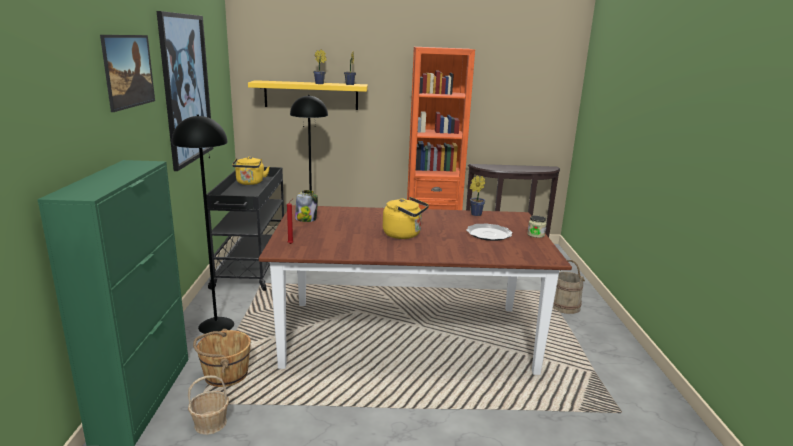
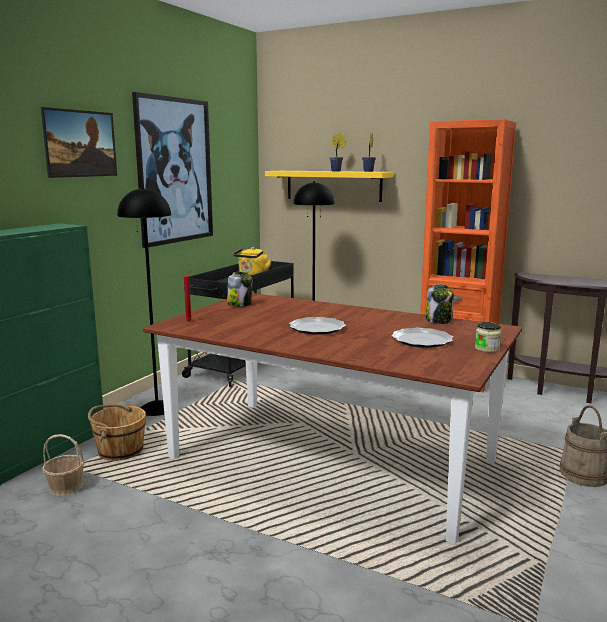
camera: 30 degrees right, 5 degrees down
yellow kettle [383,197,429,239] -> plate [289,317,346,335]
potted plant [470,175,485,216] -> jar [426,284,454,324]

